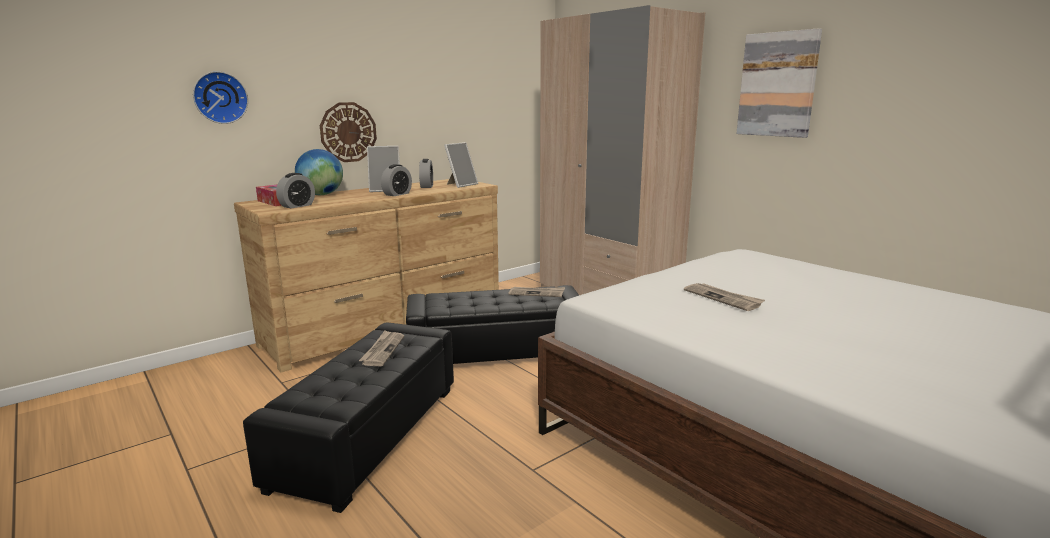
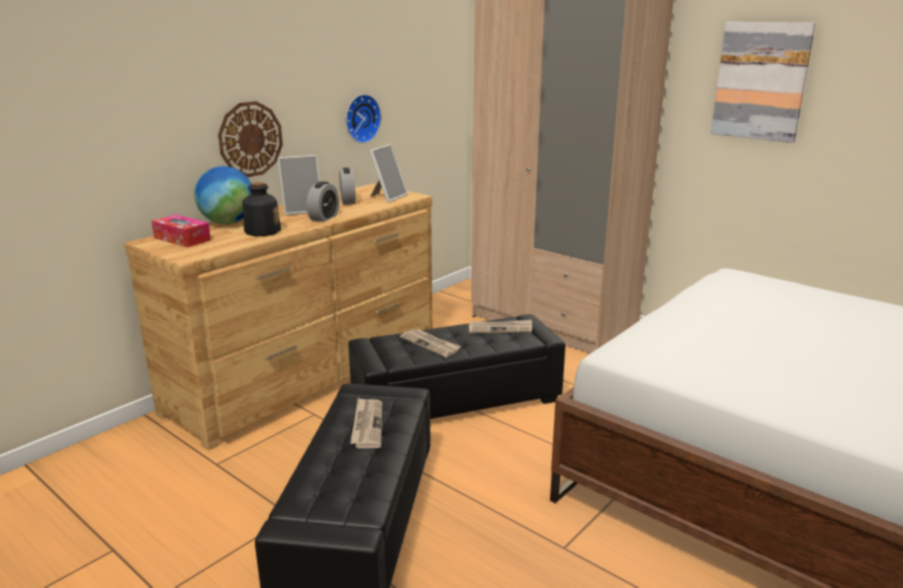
camera: 10 degrees left, 5 degrees up
wall clock [193,71,248,124] -> wall clock moved to [346,94,381,143]
alarm clock [276,173,315,209] -> none
newspaper [684,283,765,311] -> newspaper moved to [400,329,461,357]
none -> bottle [243,182,281,236]

